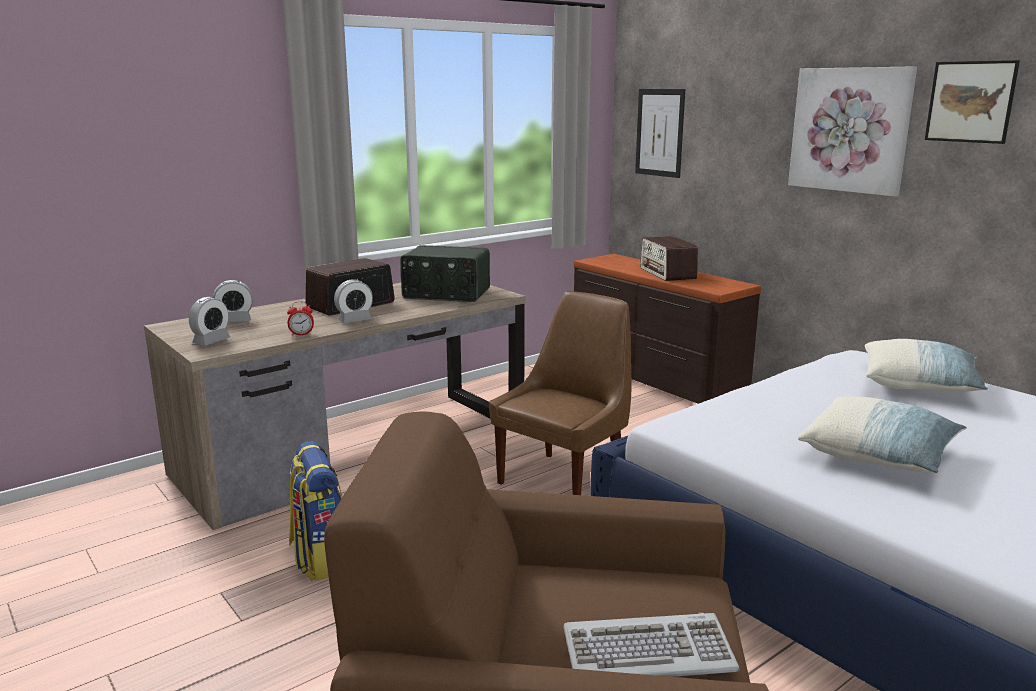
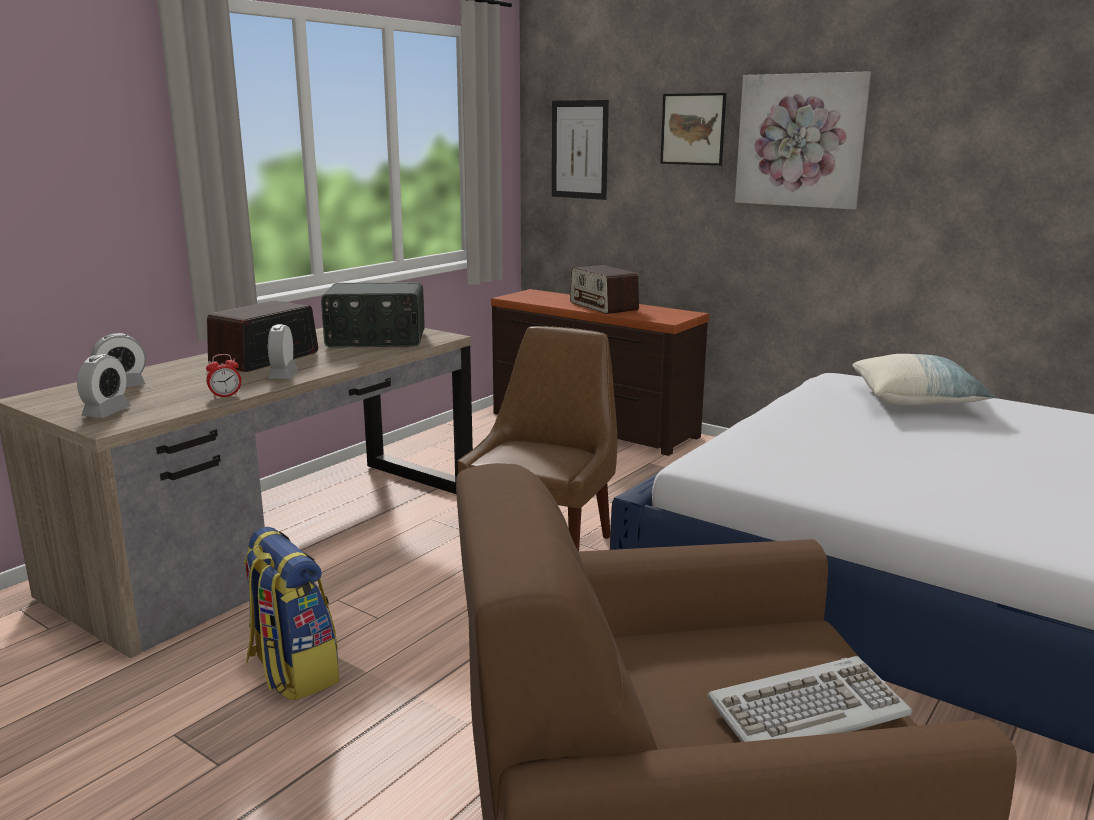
camera: 15 degrees left, 0 degrees up
alarm clock [334,279,373,323] -> alarm clock turned 135 degrees clockwise [267,324,298,379]
pillow [798,396,967,473] -> none
picture [925,60,1020,144] -> picture moved to [660,93,726,166]

